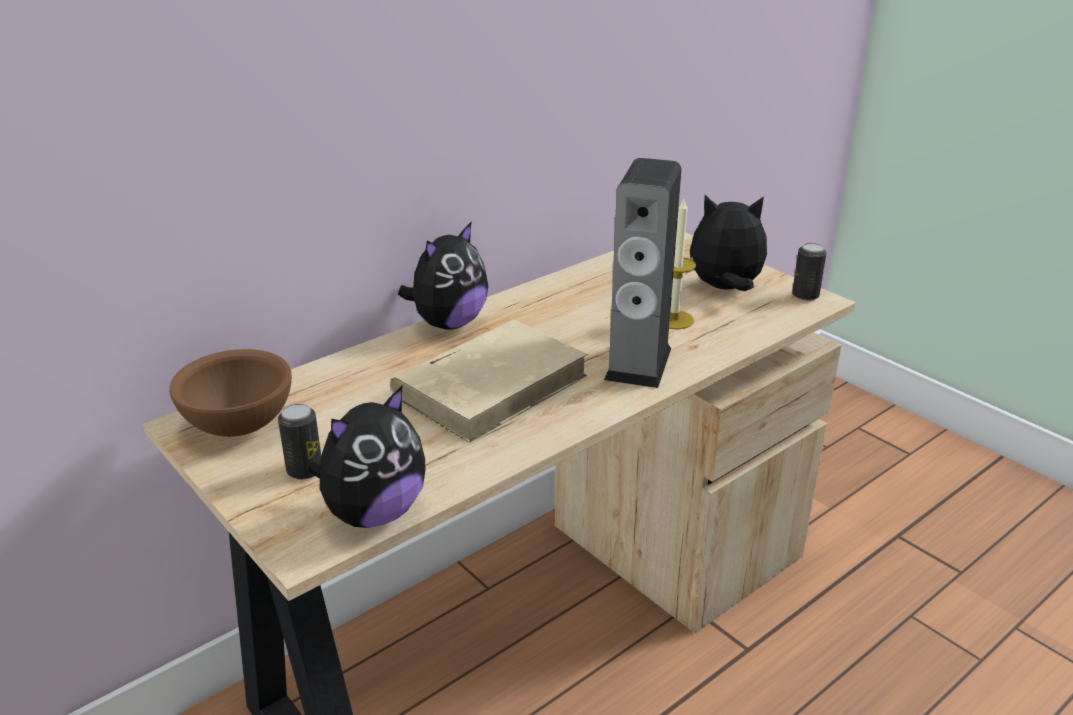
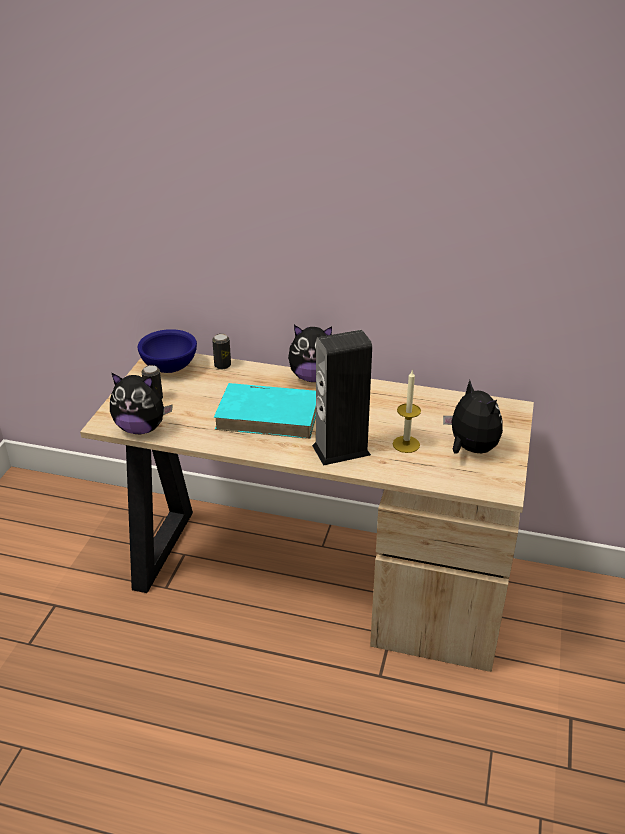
camera: 55 degrees right, 5 degrees up
brown bowl [169,349,292,437] -> blue bowl [137,329,197,373]
beige book [390,320,588,443] -> turquoise book [214,383,316,439]
can [792,243,827,301] -> can moved to [212,334,231,369]

